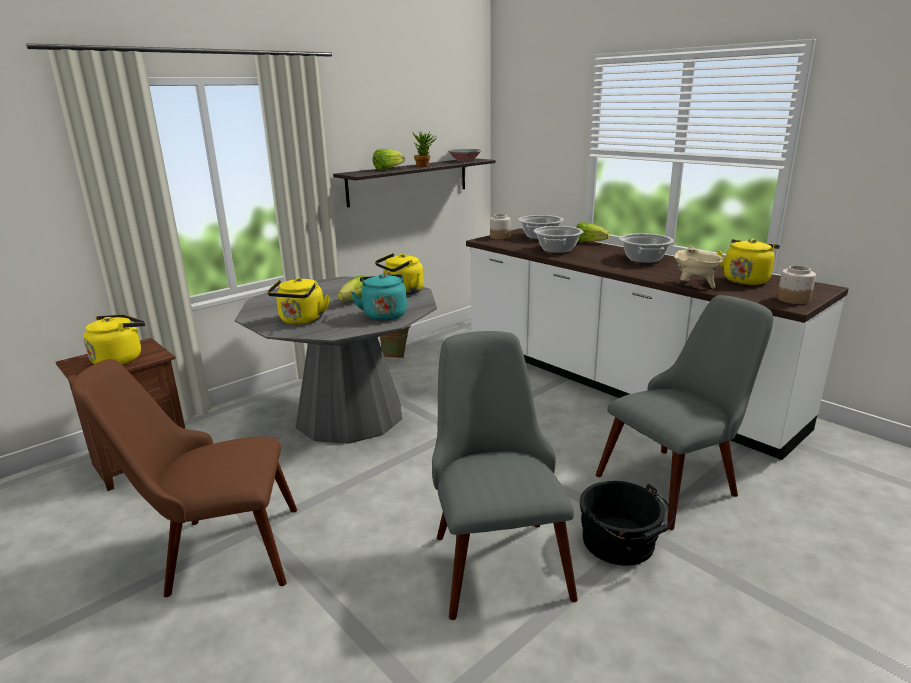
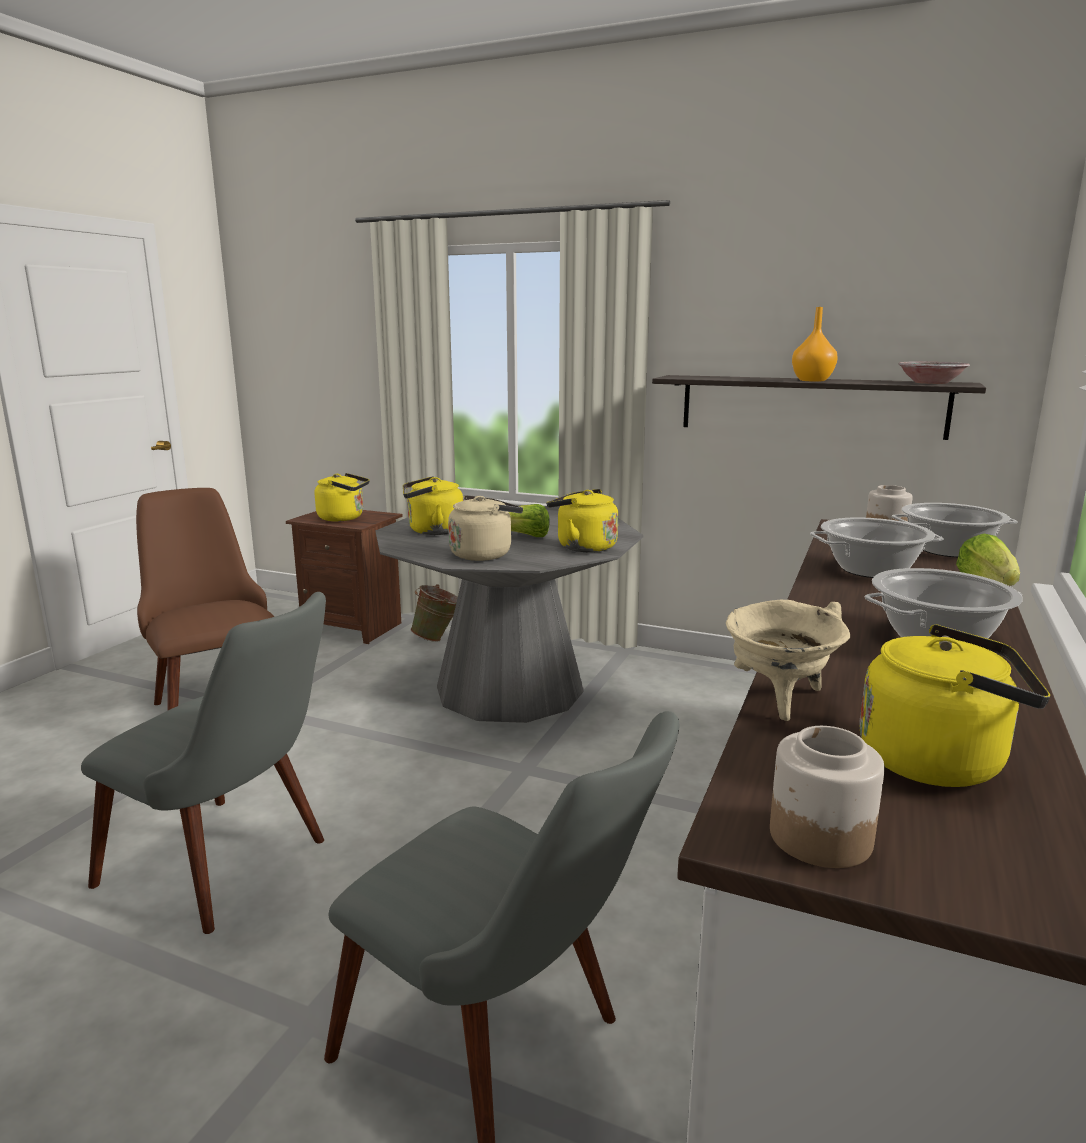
camera: 65 degrees right, 5 degrees down
turquoise kettle [351,274,407,321] -> beige kettle [448,495,523,561]
lettuce [373,149,405,170] -> none
green bucket [380,325,411,358] -> green bucket moved to [411,584,458,642]
potted plant [412,131,437,167] -> orange vase [792,307,838,382]
grey chair [432,331,578,620] -> grey chair turned 60 degrees clockwise [81,592,326,934]
black bucket [579,481,675,566] -> none

